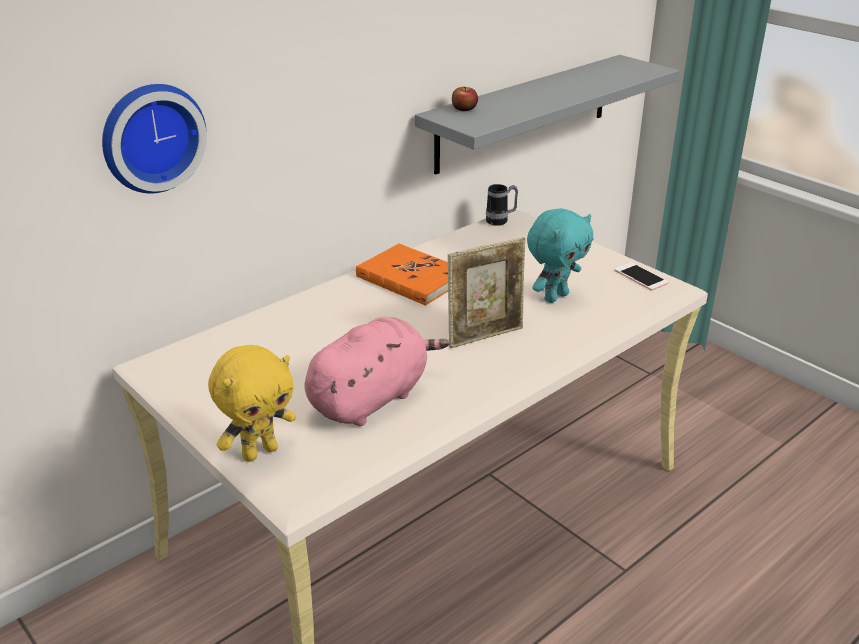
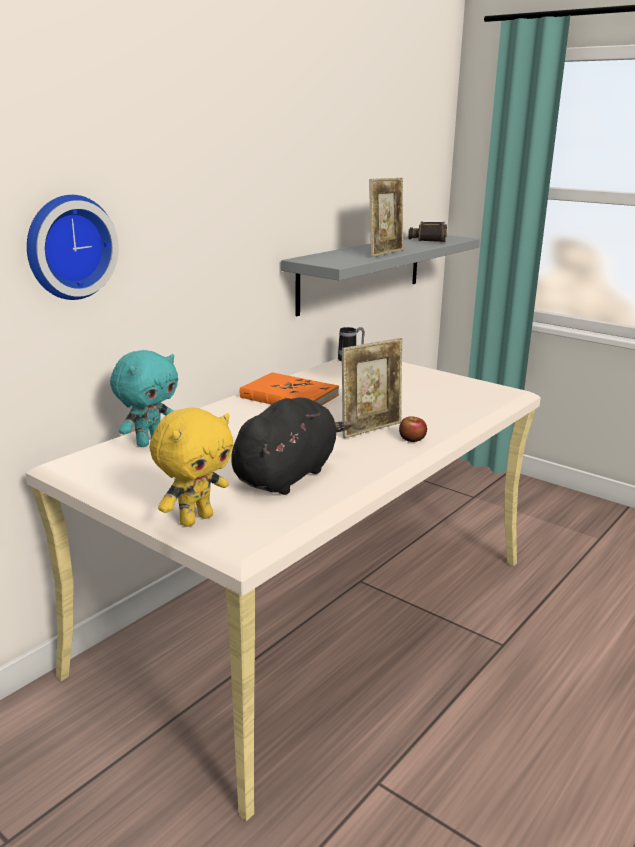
camera: 10 degrees left, 10 degrees down
pink plush toy [305,317,450,426] -> black plush toy [231,398,352,495]
apple [452,87,478,111] -> apple moved to [399,416,427,442]
turquoise plush toy [527,208,593,303] -> turquoise plush toy moved to [110,350,178,447]
phone [614,262,668,291] -> none
none -> picture frame [369,178,404,257]
none -> binoculars [408,222,447,242]

